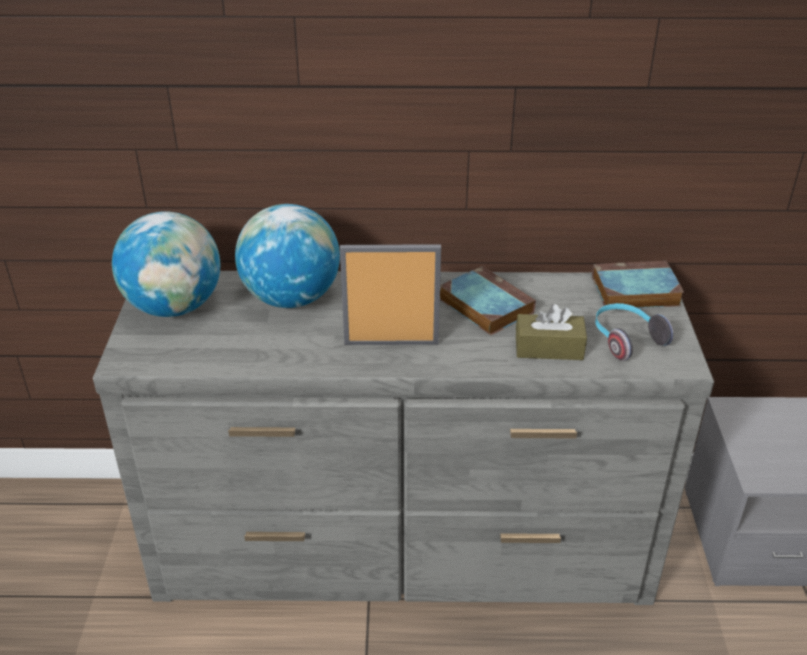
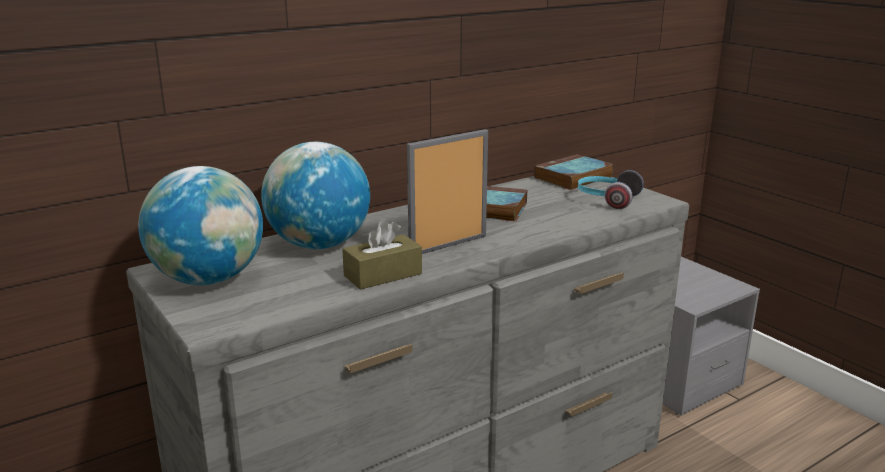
camera: 35 degrees left, 15 degrees down
brown tissue box [516,304,587,360] -> brown tissue box moved to [342,220,422,290]

